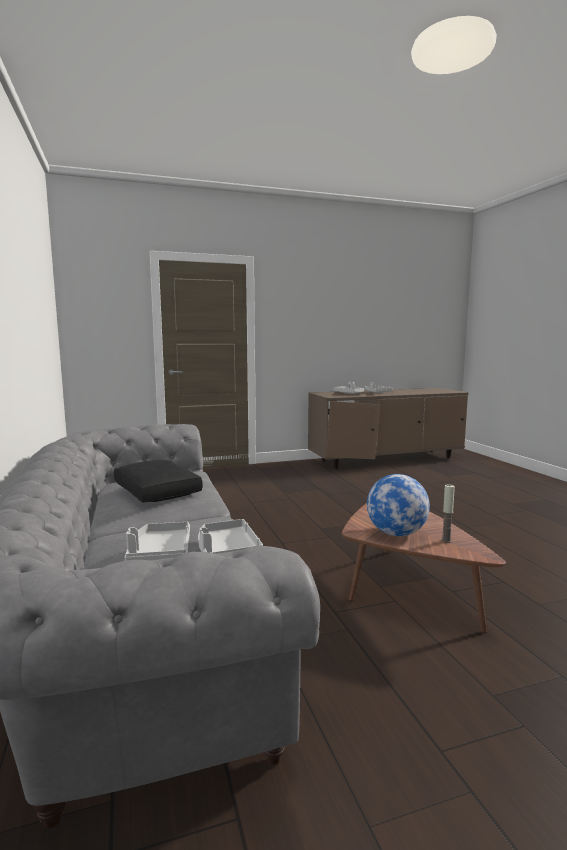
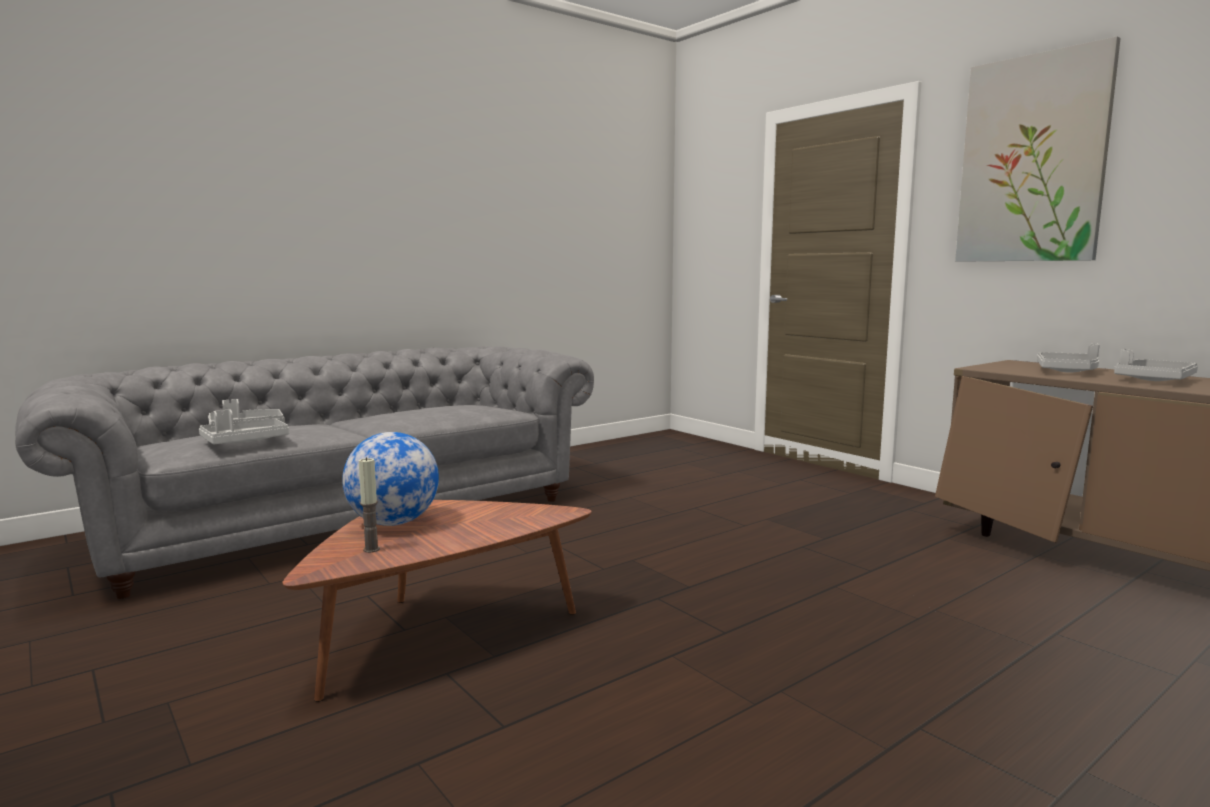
camera: 70 degrees right, 0 degrees up
black pillow [114,460,203,502] -> none
none -> picture [955,36,1121,262]

